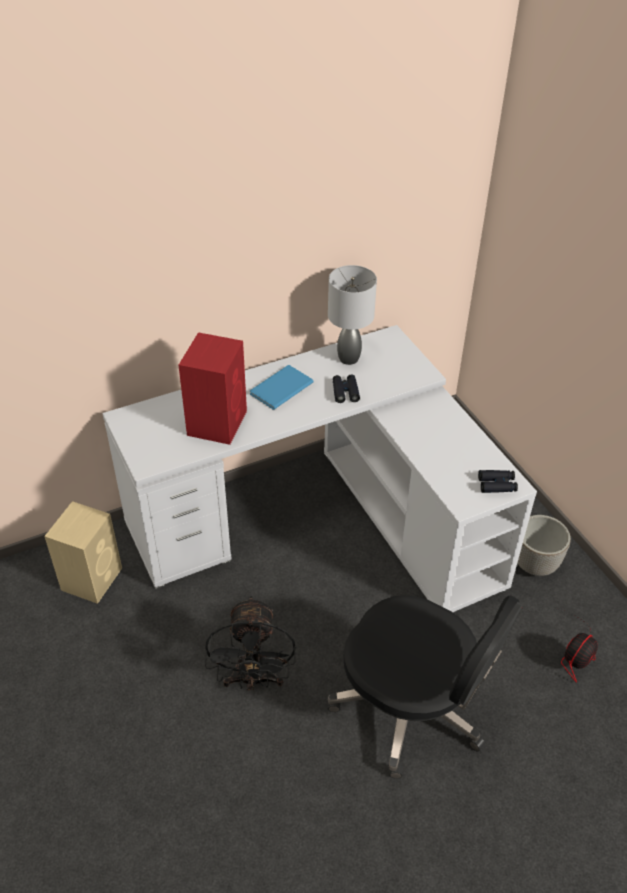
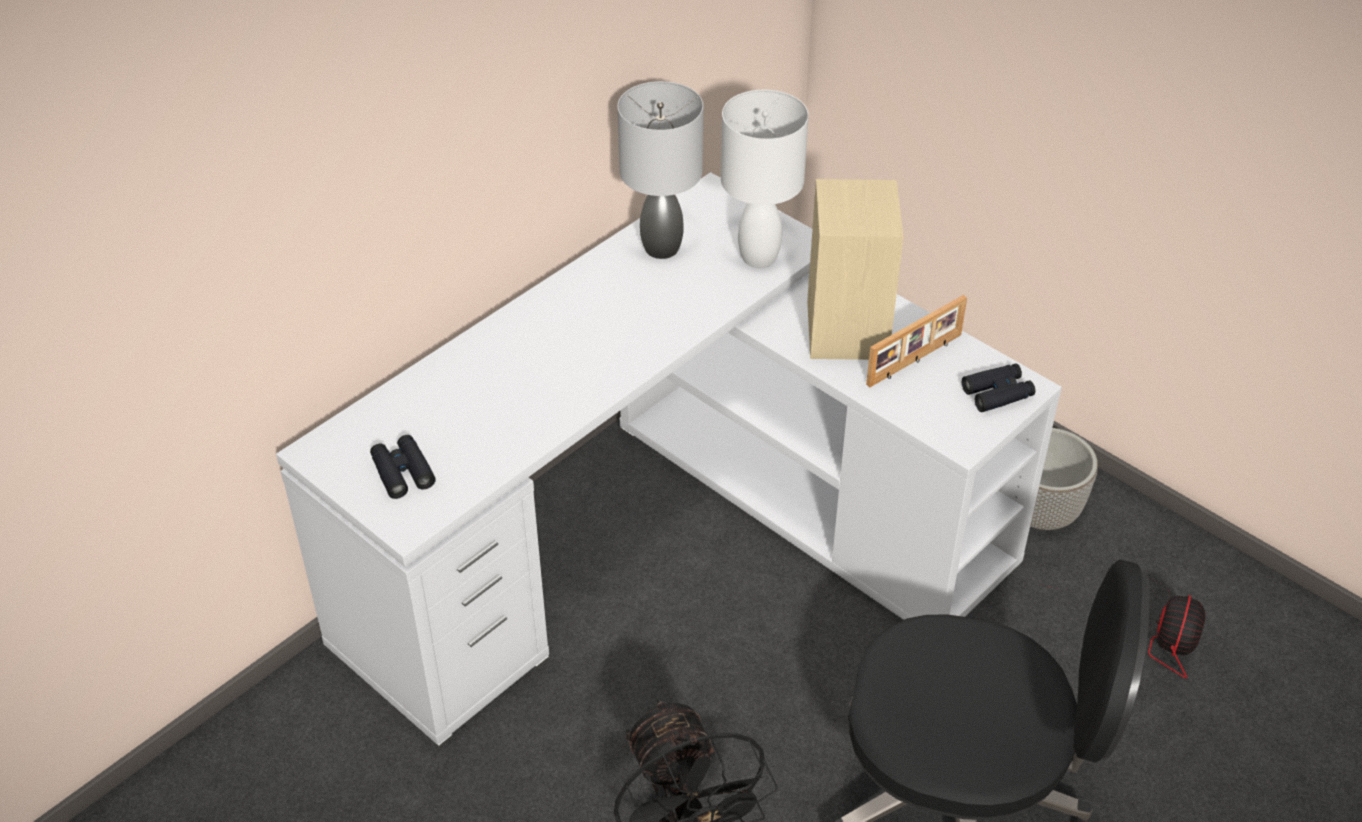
camera: 20 degrees left, 0 degrees up
beige speaker [44,501,122,604] -> beige speaker moved to [807,179,903,360]
red speaker [178,332,247,445] -> none
blue book [250,365,314,410] -> none
black binoculars [333,375,360,403] -> black binoculars moved to [370,435,436,499]
none -> white table lamp [721,90,809,268]
none -> picture frame [866,295,967,387]

